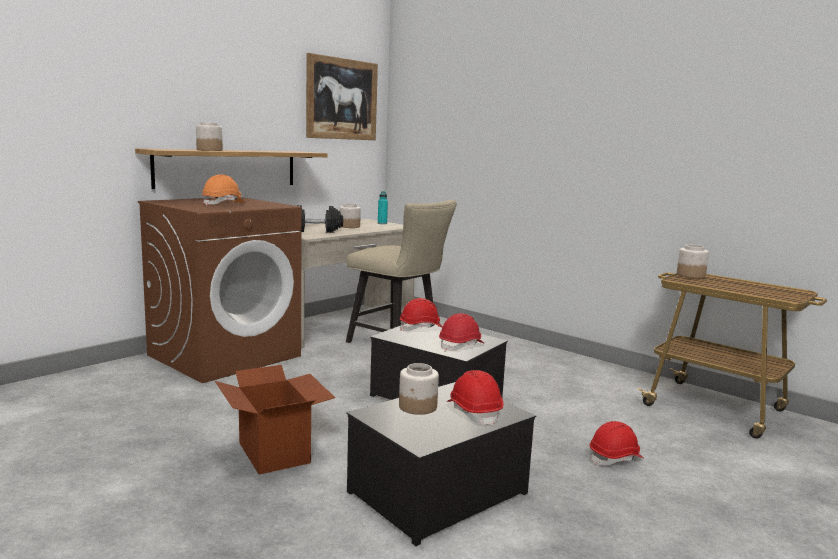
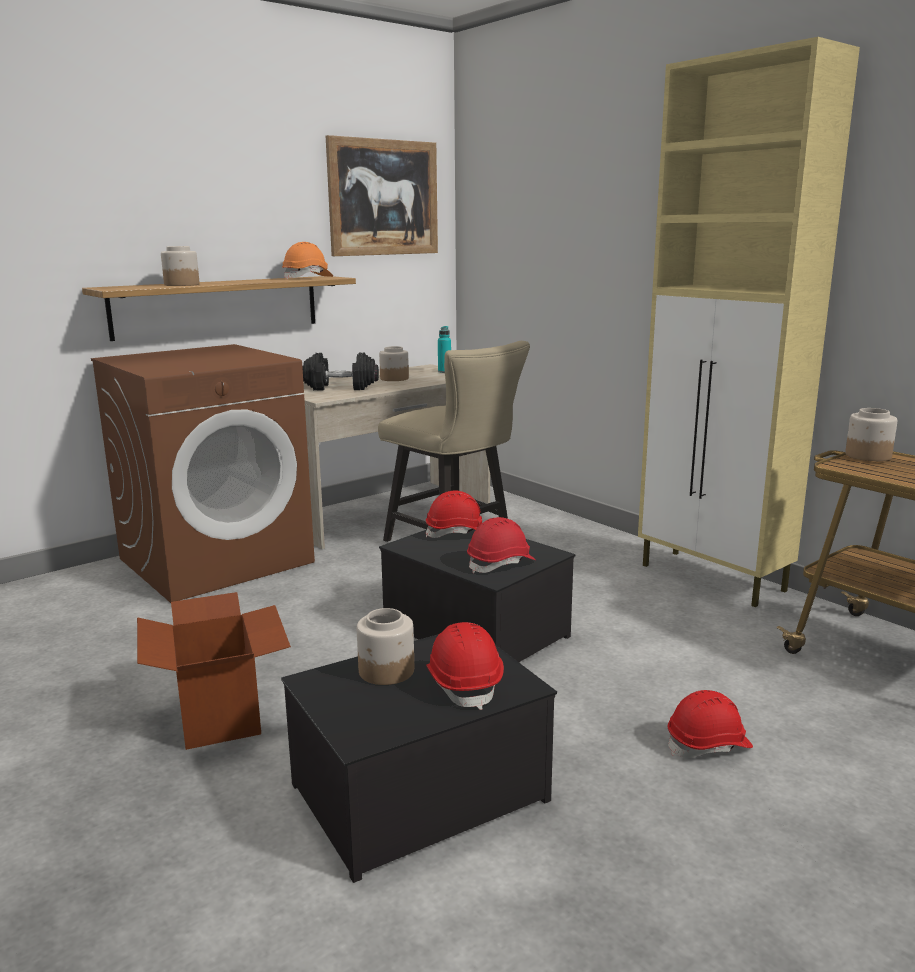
camera: 10 degrees right, 5 degrees up
orange hard hat [202,174,245,206] -> orange hard hat moved to [282,242,333,280]
none -> beige cabinet [638,37,860,607]

